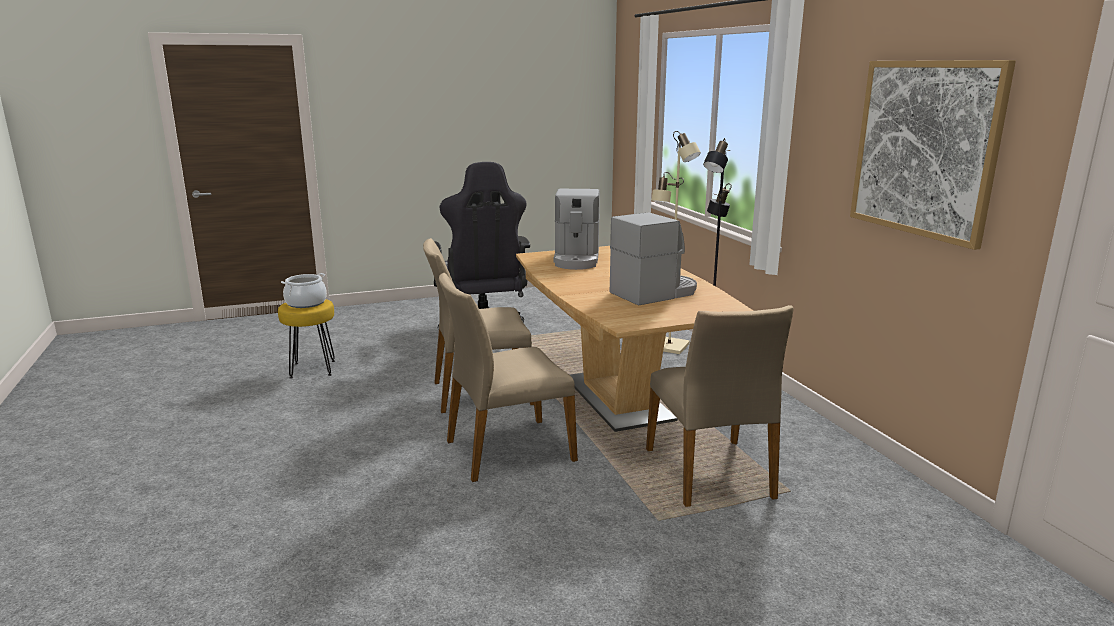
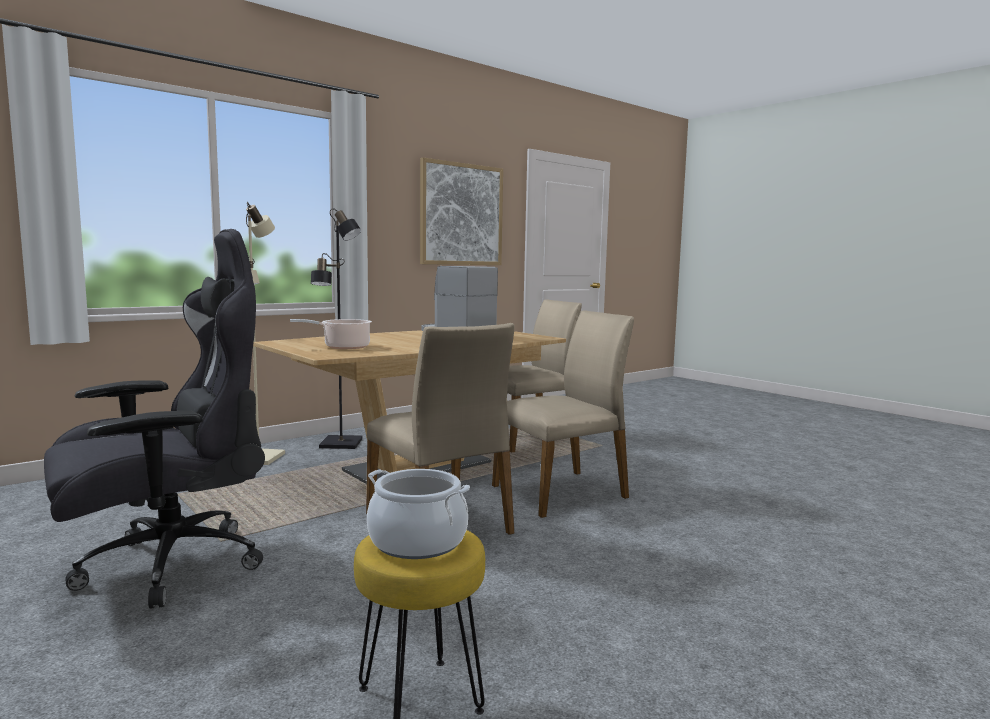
camera: 110 degrees left, 10 degrees down
beige chair [439,273,578,482] -> beige chair turned 75 degrees counterclockwise [492,310,634,518]
coffee machine [553,189,600,270] -> cooking pot [290,319,372,349]

